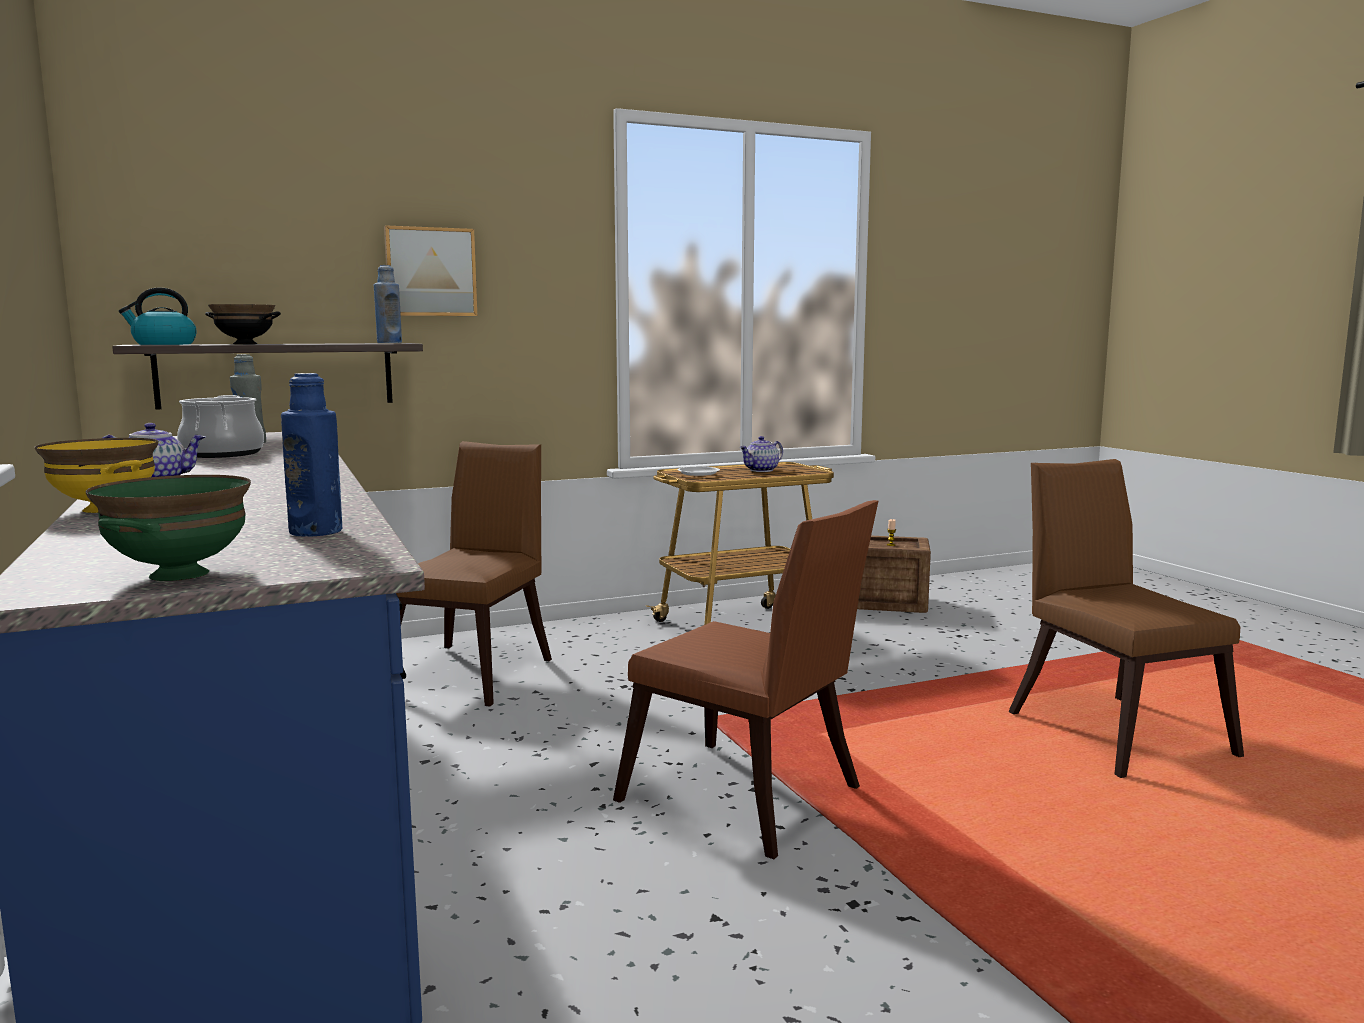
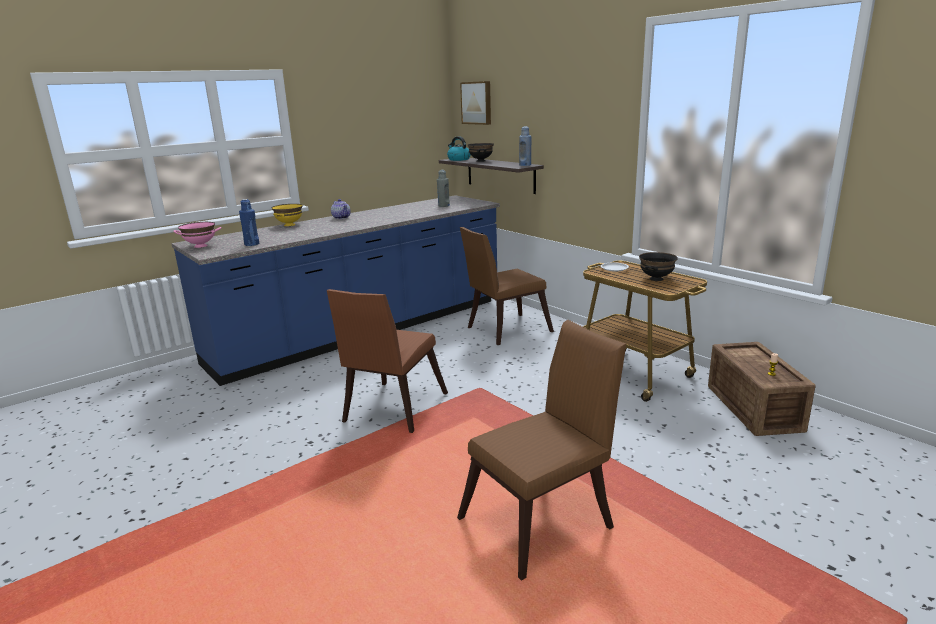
camera: 75 degrees right, 10 degrees up
green bowl [85,475,251,581] -> pink bowl [173,222,221,248]
cooking pot [177,395,264,458] -> none
picture [384,225,477,316] -> picture moved to [460,81,491,125]
brown chair [396,441,552,706] -> brown chair turned 150 degrees clockwise [460,227,554,345]
teapot [739,436,783,472] -> black bowl [639,252,678,281]

